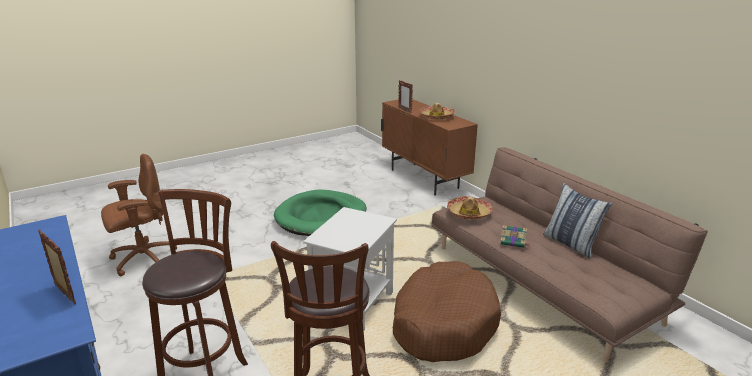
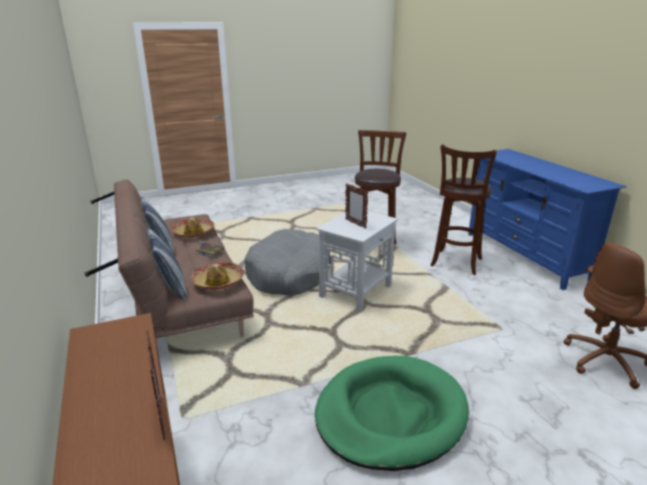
camera: 170 degrees left, 0 degrees up
picture frame [38,229,76,305] -> picture frame moved to [345,184,368,229]
brown dog bed [393,261,501,362] -> grey dog bed [244,229,331,295]
hat [419,103,455,120] -> hat moved to [171,217,214,238]
none -> pillow [147,227,186,300]

